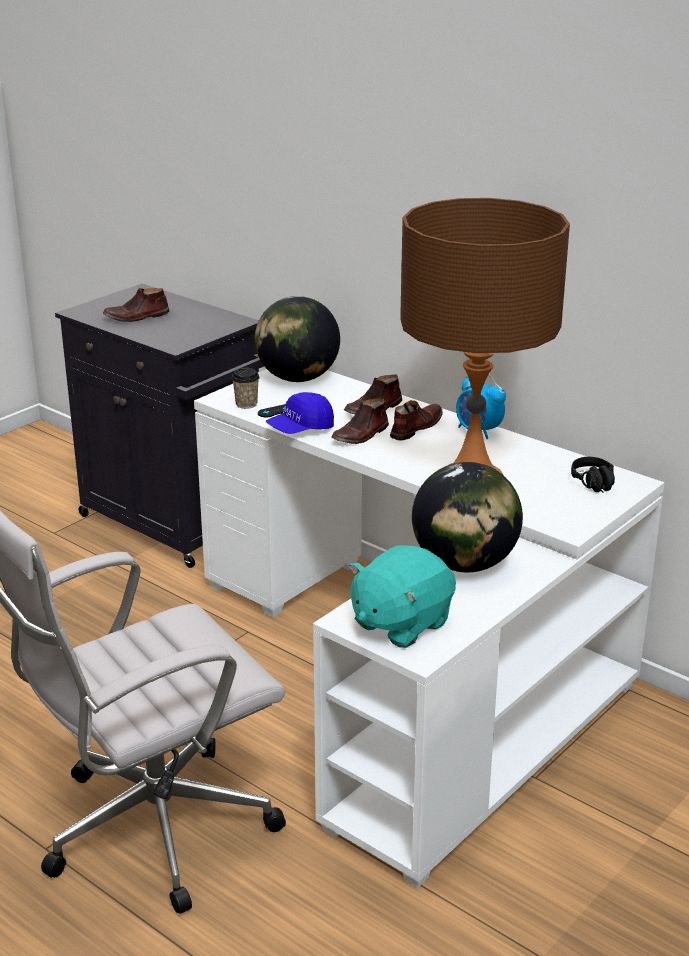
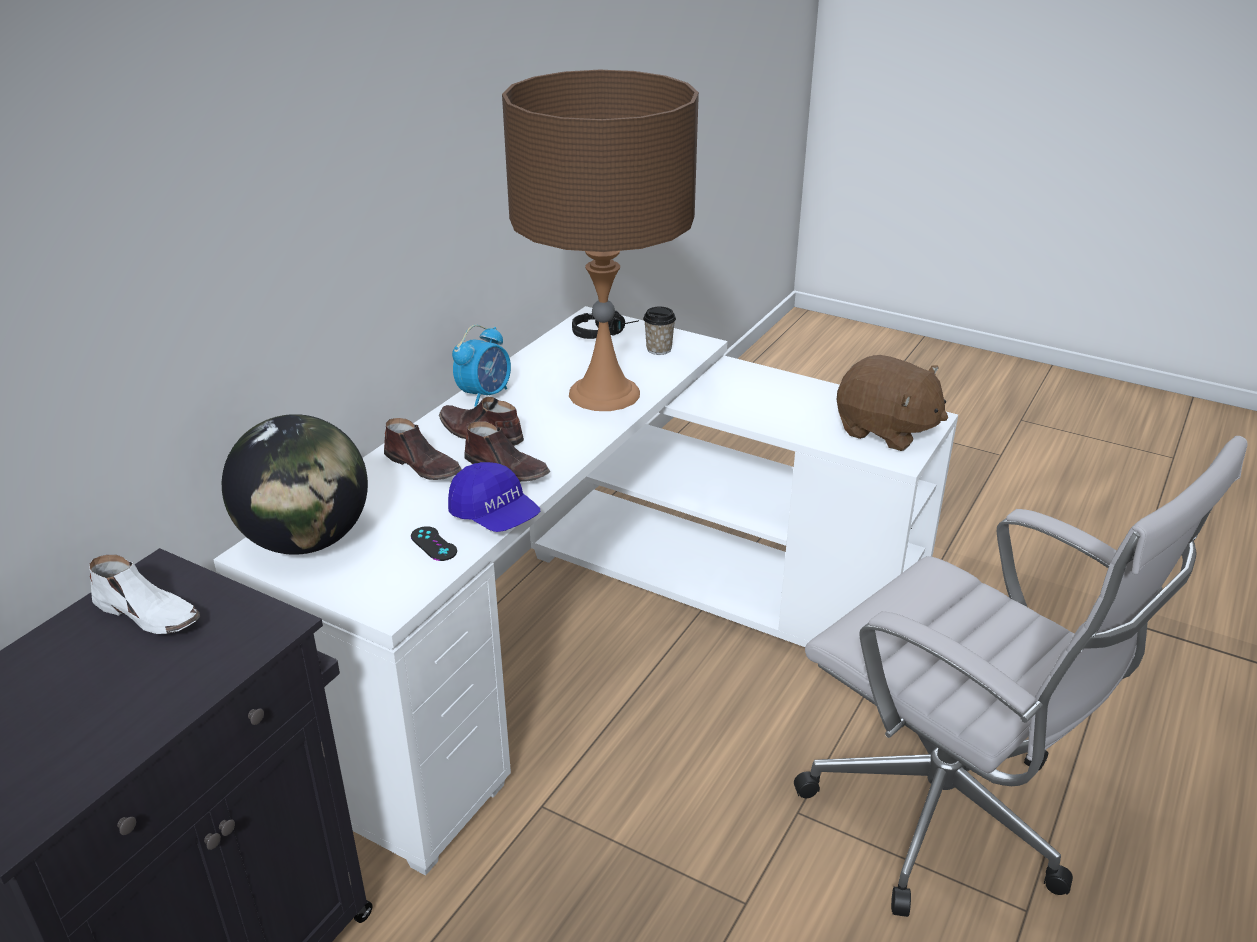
camera: 100 degrees left, 5 degrees up
brown shoe [103,288,169,322] -> none
cup [232,368,260,409] -> cup moved to [643,307,676,355]
turquoise plush toy [349,545,456,648] -> brown plush toy [837,355,948,451]
globe [412,462,523,572] -> none
none -> white shoe [89,555,200,634]

